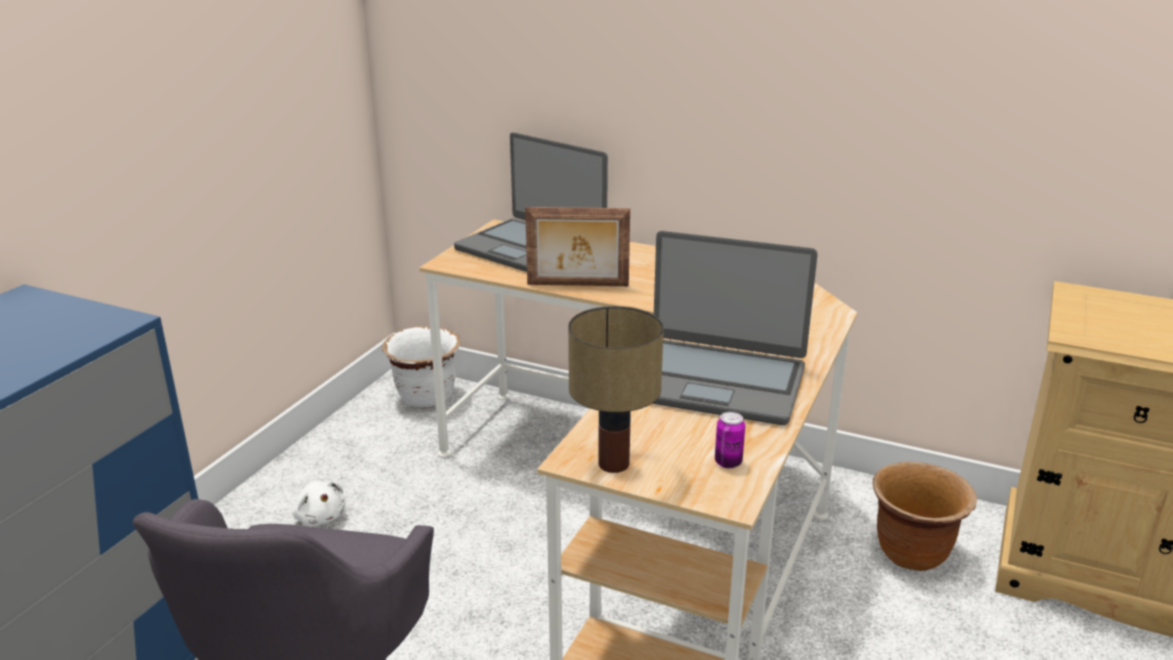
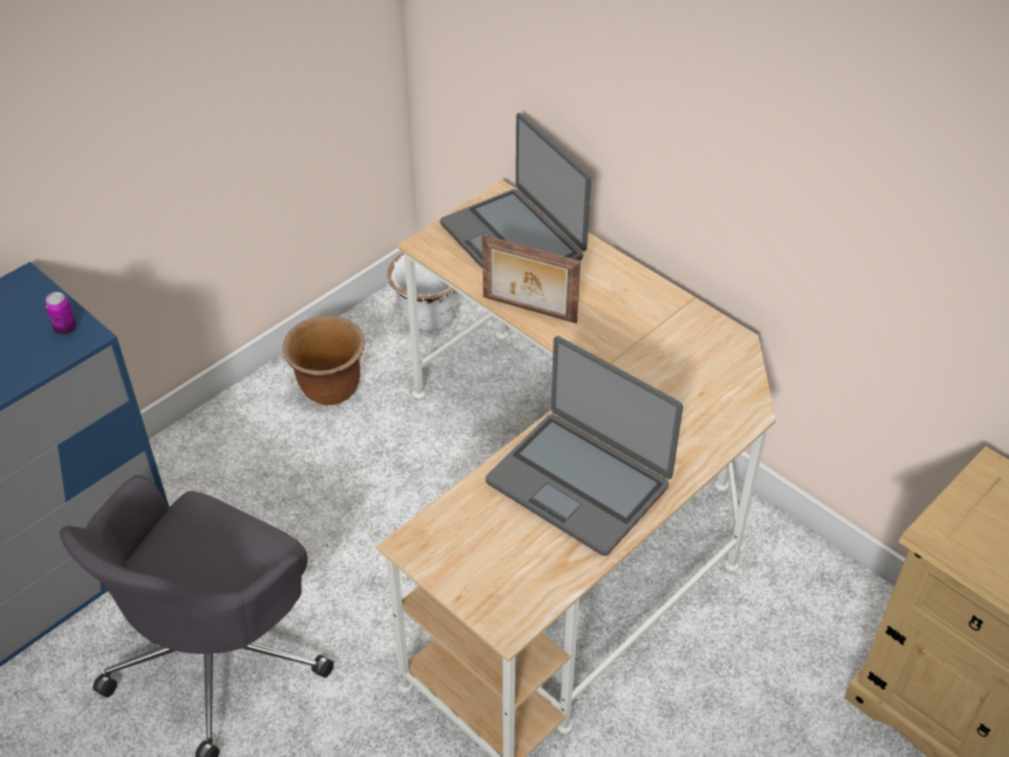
camera: 20 degrees right, 20 degrees up
white plush toy [292,481,346,526] -> none
table lamp [568,306,664,473] -> none
can [715,412,745,469] -> can moved to [45,292,76,335]
brown planter [873,462,977,571] -> brown planter moved to [282,316,365,405]

